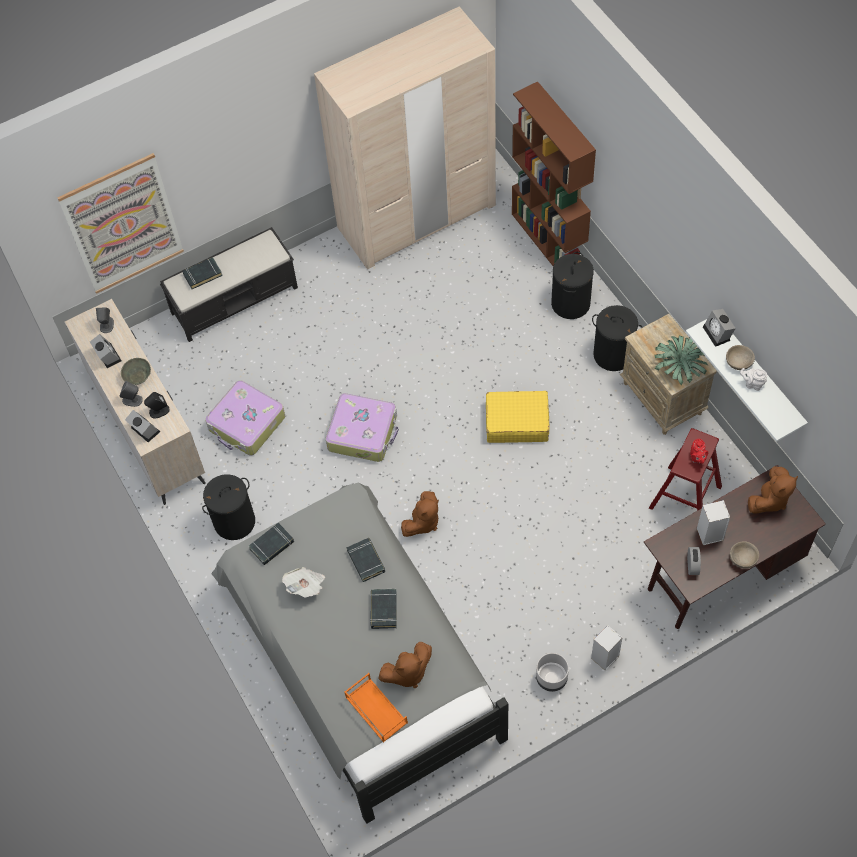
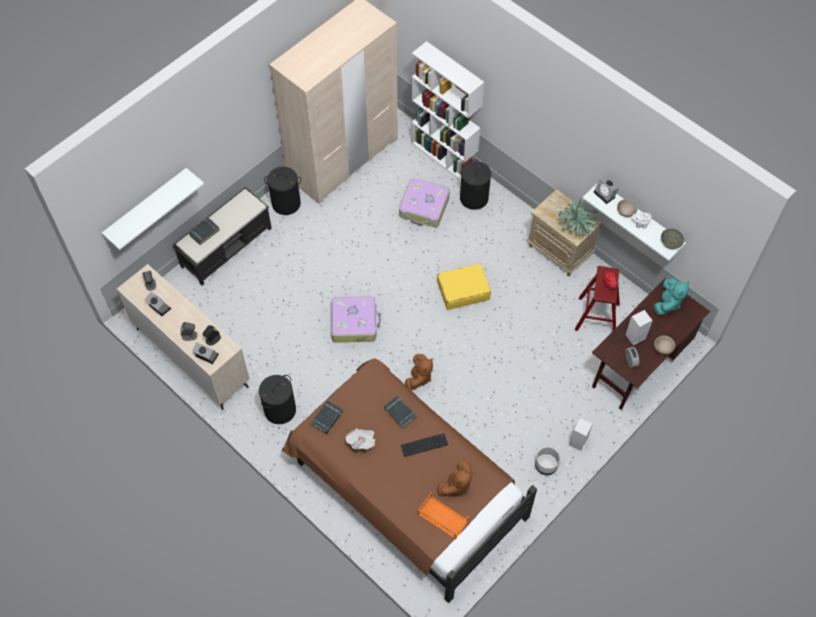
camera: 20 degrees left, 0 degrees up
picture [57,153,184,294] -> white shelf [102,168,204,250]
grey bowl [121,358,151,385] -> grey bowl moved to [661,229,684,249]
suitcase [205,380,285,456] -> suitcase moved to [399,178,450,227]
grey bed [212,482,508,824] -> brown bed [282,358,537,603]
black book [370,589,397,629] -> keyboard [401,433,448,457]
brown bookcase [512,82,596,266] -> white bookcase [411,41,484,180]
black laundry basket [592,305,643,371] -> black laundry basket moved to [264,167,301,215]
brown plush toy [748,466,798,513] -> turquoise plush toy [654,278,689,315]

